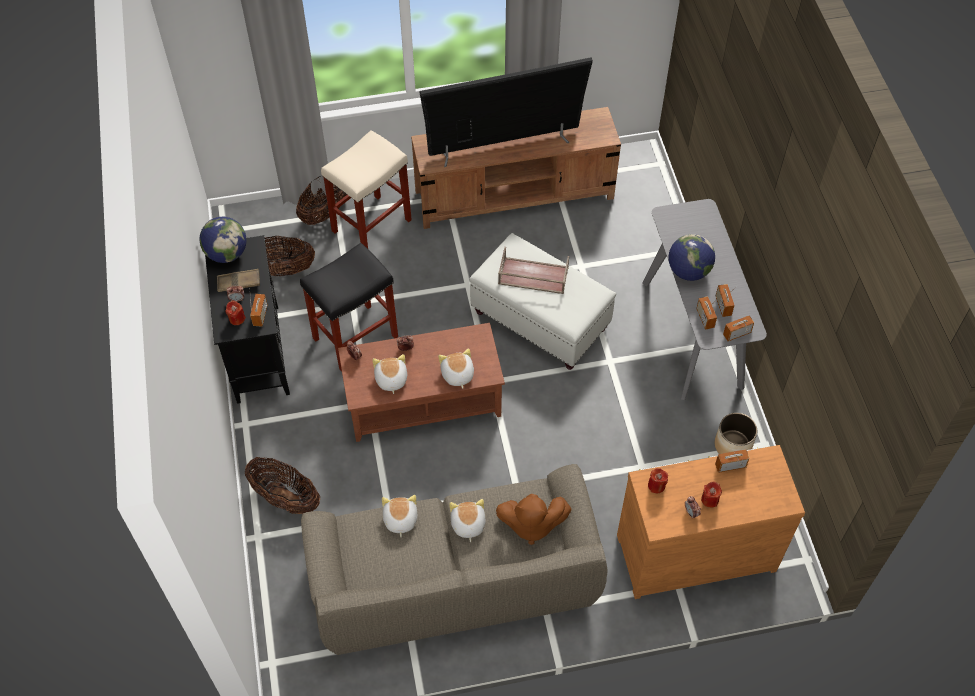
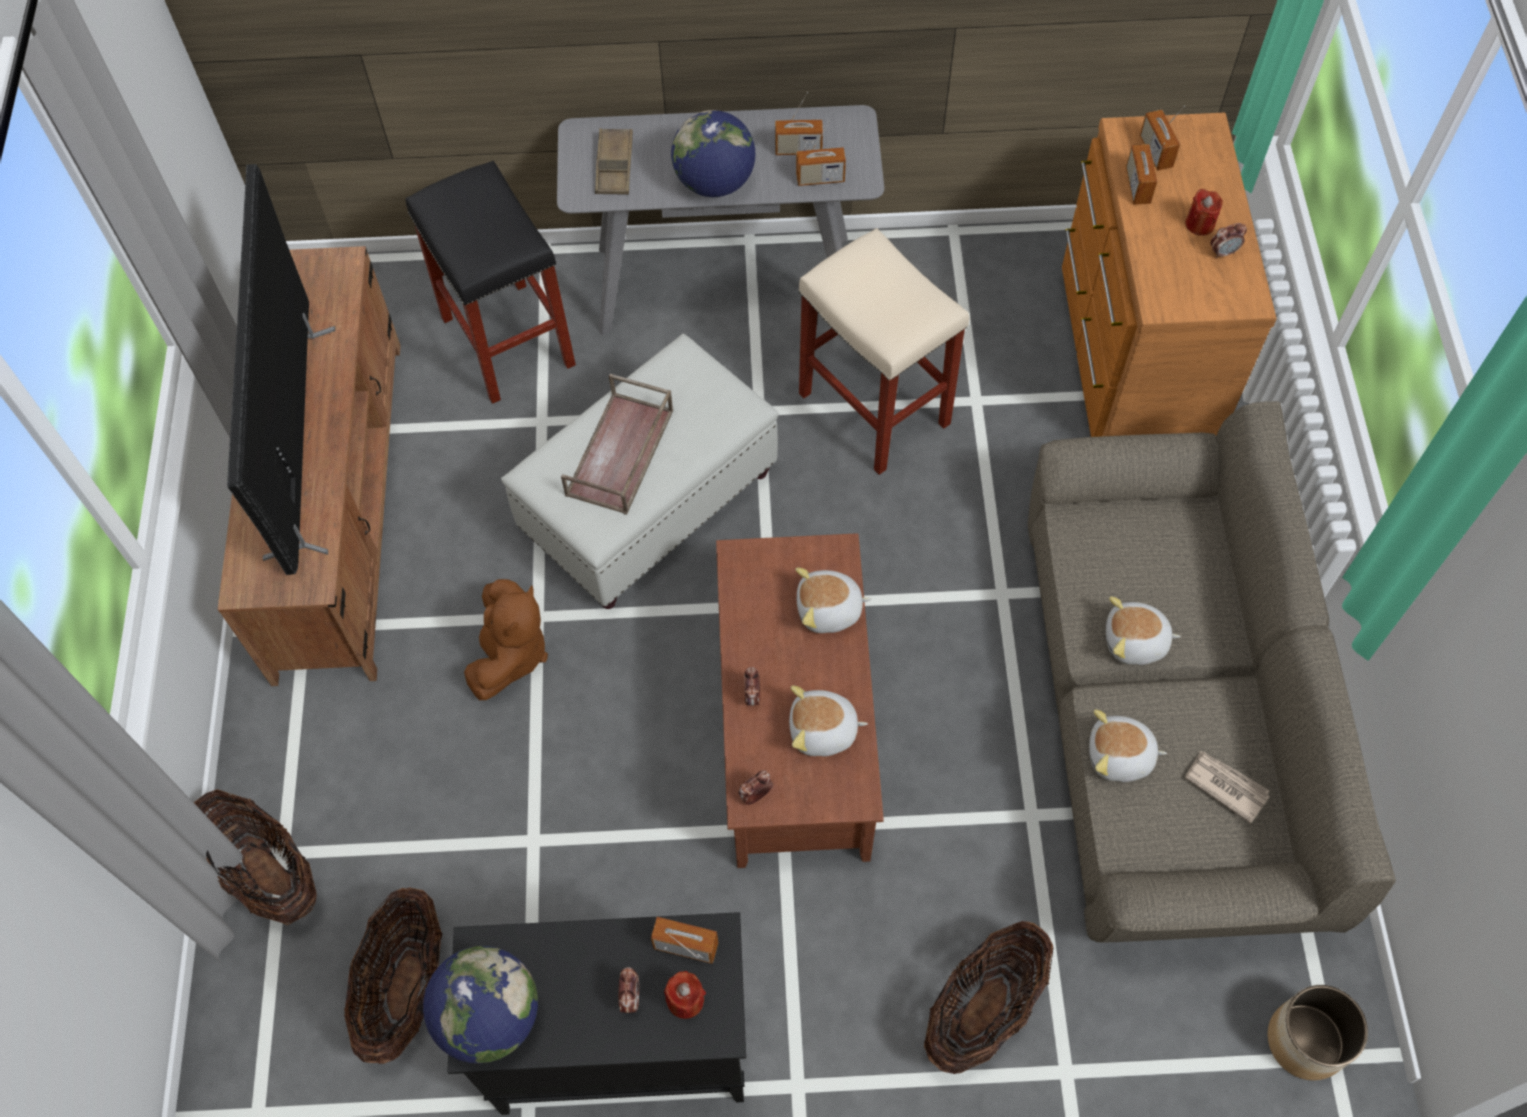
camera: 80 degrees left, 5 degrees up
brown tray [217,269,260,292] -> brown tray moved to [595,128,633,195]
black stool [300,243,398,372] -> black stool moved to [406,161,576,404]
beige stool [321,130,412,249] -> beige stool moved to [799,228,969,475]
brown plush toy [496,494,572,545] -> brown plush toy moved to [464,579,548,701]
red candle [648,468,668,493] -> none
planter [715,413,757,454] -> planter moved to [1267,985,1368,1080]
radio [723,315,754,341] -> radio moved to [1140,106,1185,171]
none -> newspaper [1185,751,1270,824]

